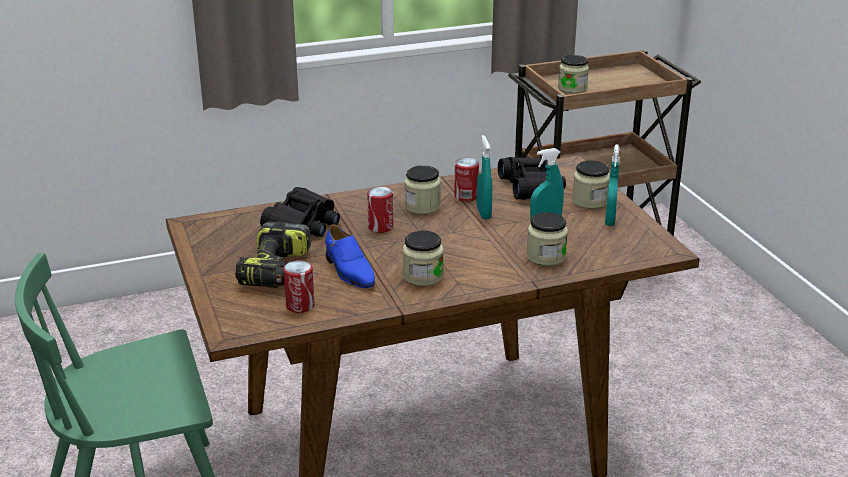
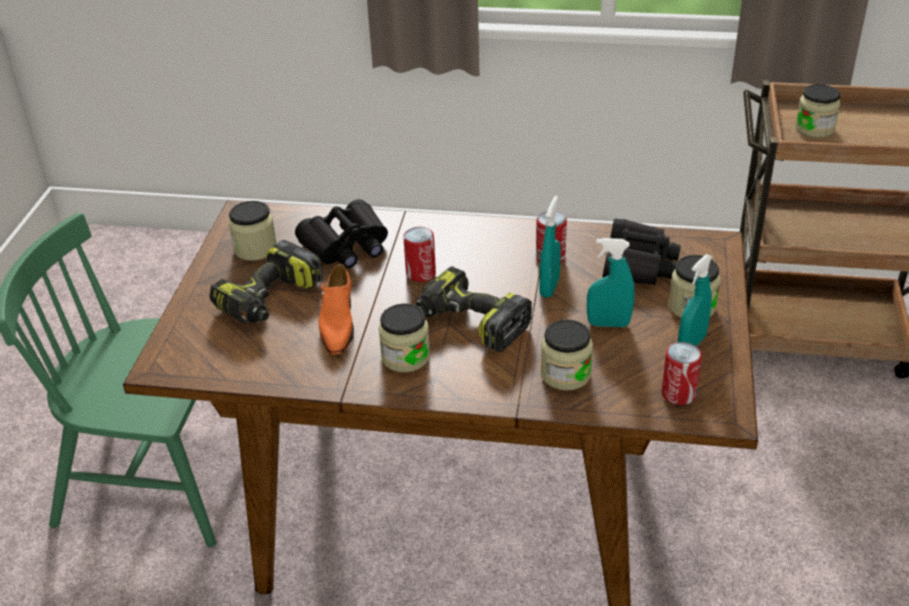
camera: 30 degrees right, 10 degrees up
can [283,260,315,313] -> can moved to [662,342,702,405]
blue shoe [325,224,375,288] -> orange shoe [318,264,354,355]
jar [404,165,441,214] -> jar moved to [229,201,277,261]
none -> power drill [416,266,532,352]

